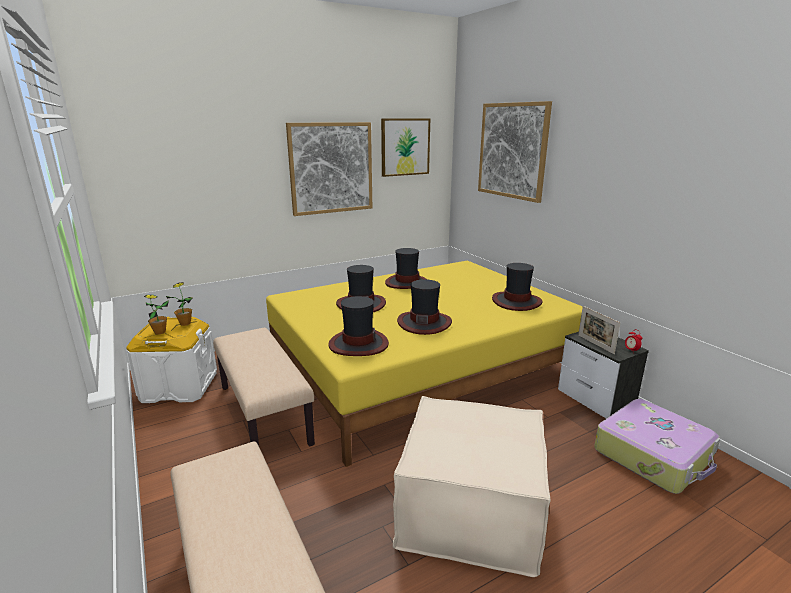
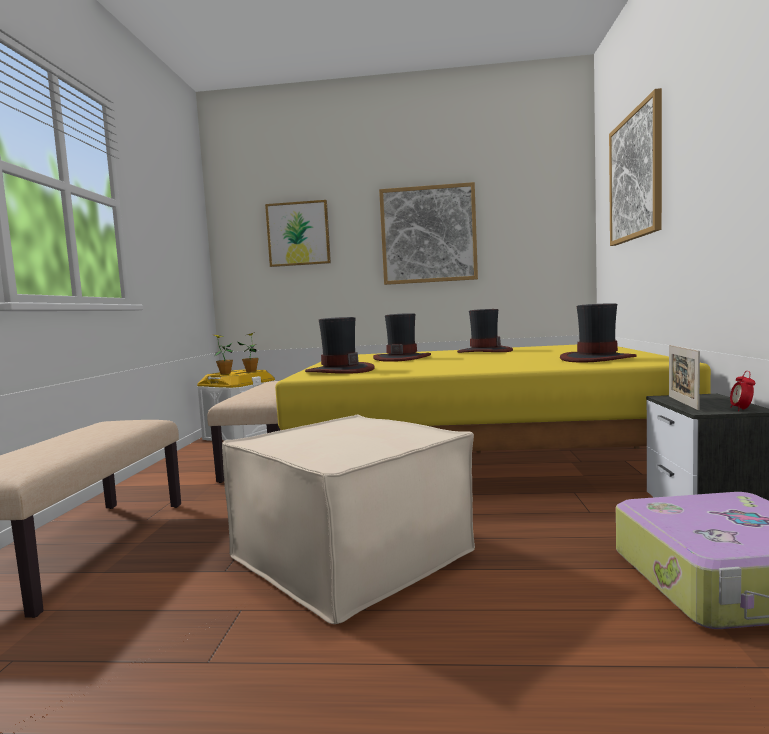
camera: 35 degrees right, 15 degrees down
picture [381,118,430,177] -> picture moved to [265,200,331,267]
hat [397,279,452,335] -> none

